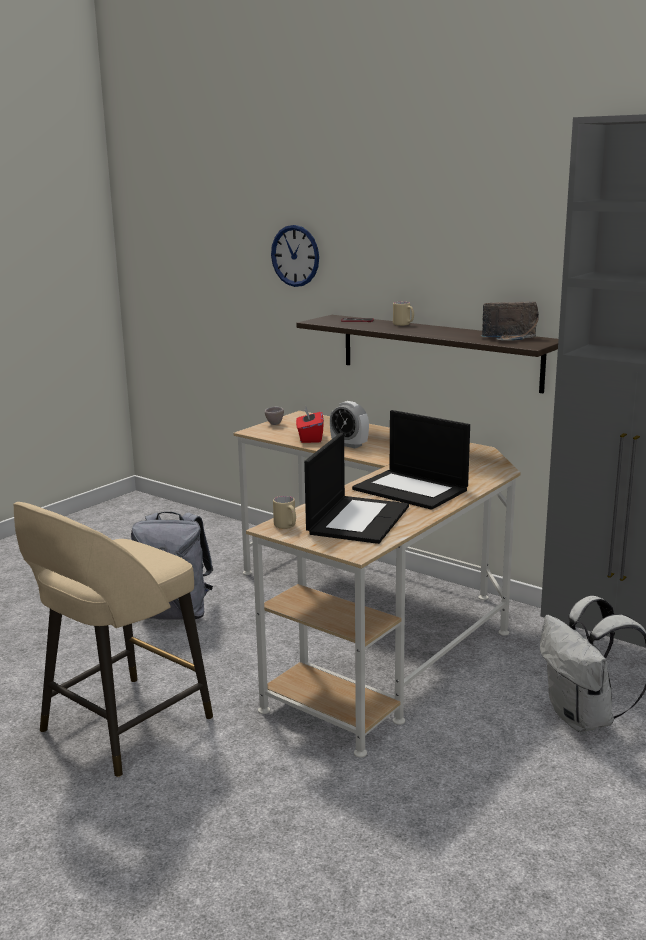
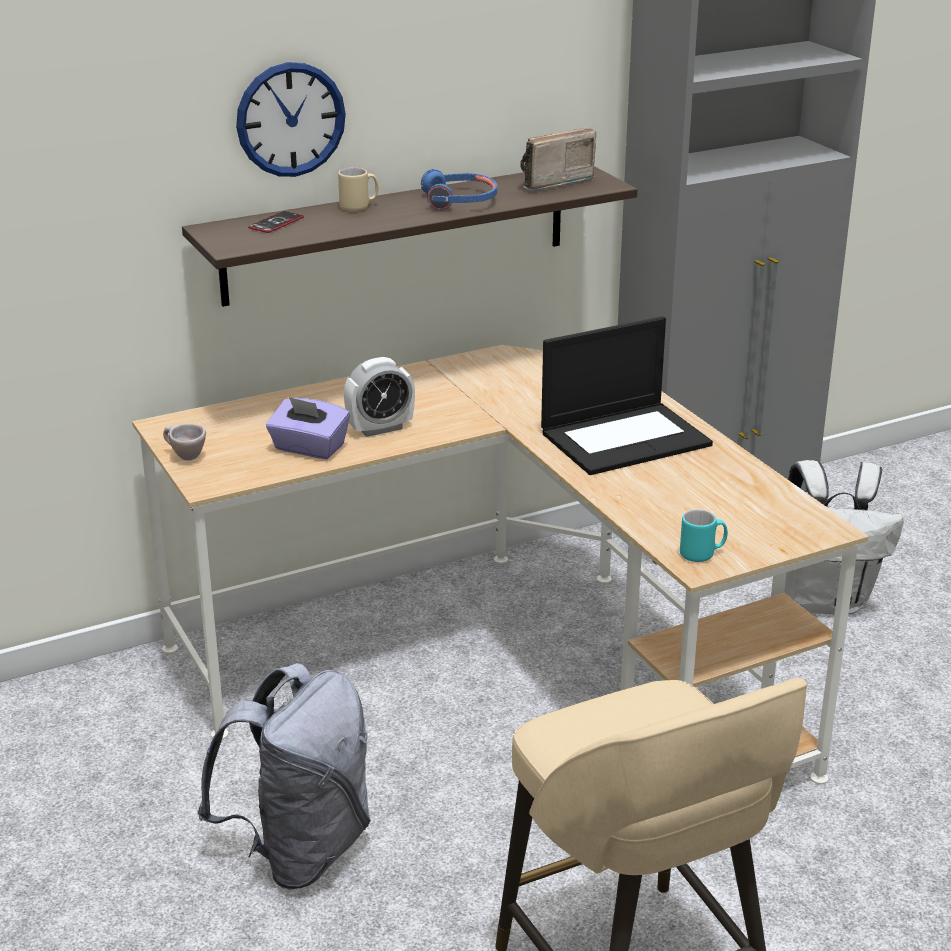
camera: 65 degrees left, 10 degrees up
wall clock [271,225,319,287] -> wall clock moved to [236,62,346,177]
beige mug [273,496,296,529] -> turquoise mug [680,510,728,562]
red tissue box [296,407,324,443] -> purple tissue box [266,397,350,459]
laptop [304,432,409,544] -> none
radio [481,302,539,341] -> radio turned 150 degrees counterclockwise [520,127,596,192]
none -> blue headphones [421,169,497,210]

